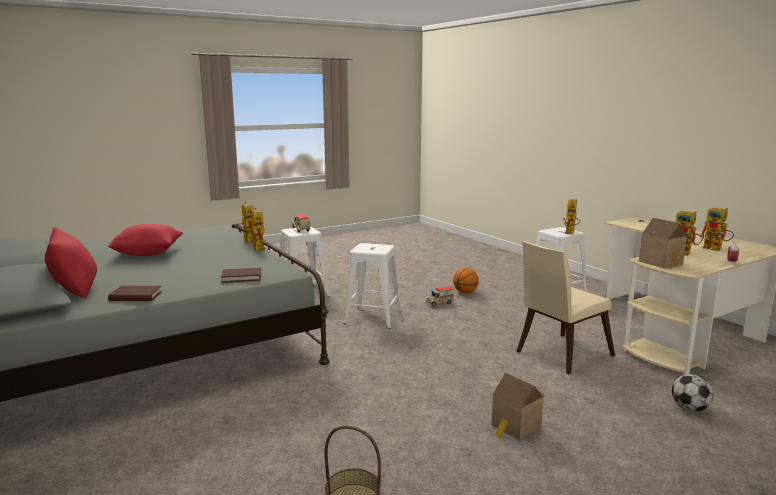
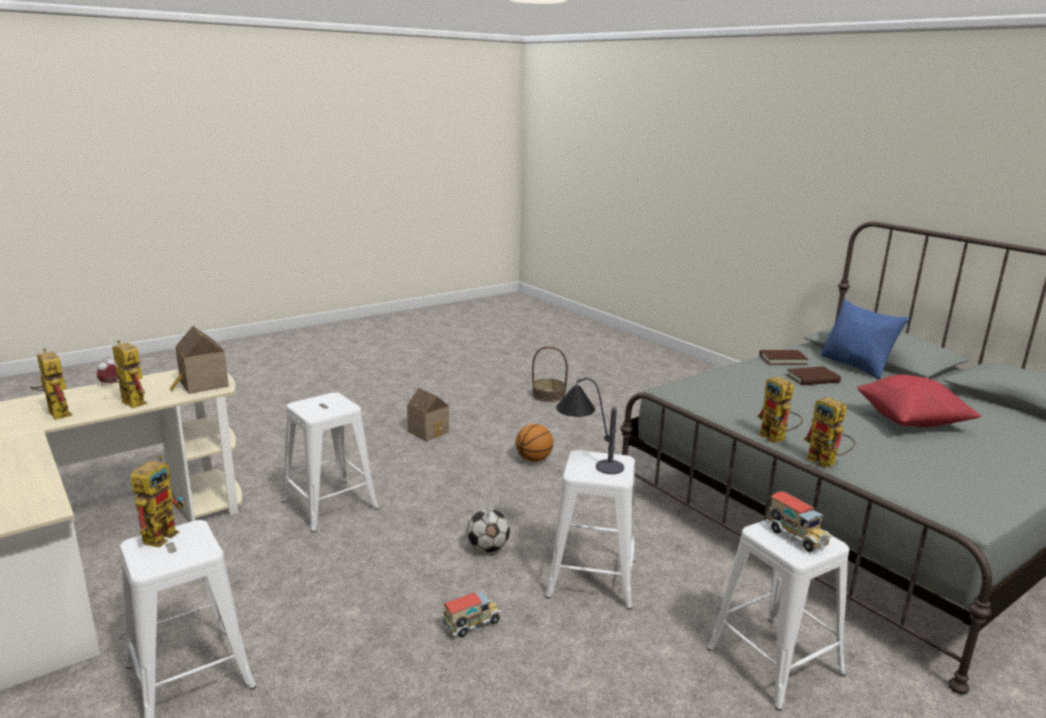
camera: 175 degrees right, 5 degrees up
red pillow [45,227,97,298] -> blue pillow [821,299,909,379]
brown book [221,268,261,283] -> brown book moved to [786,366,841,385]
basketball [453,268,479,293] -> basketball moved to [516,424,553,462]
beige chair [516,241,615,374] -> white stool [281,392,379,532]
football [672,374,713,412] -> football moved to [467,509,510,553]
none -> table lamp [556,378,624,474]

